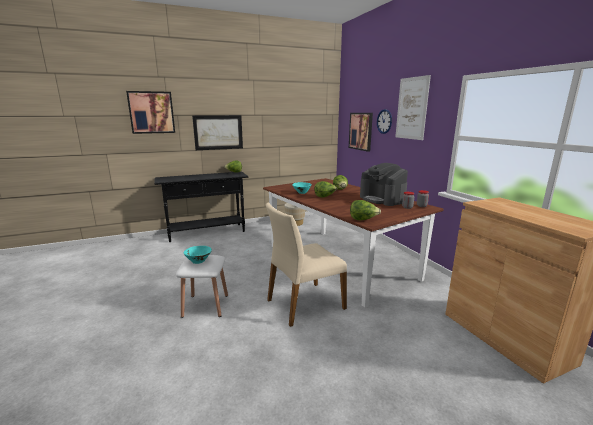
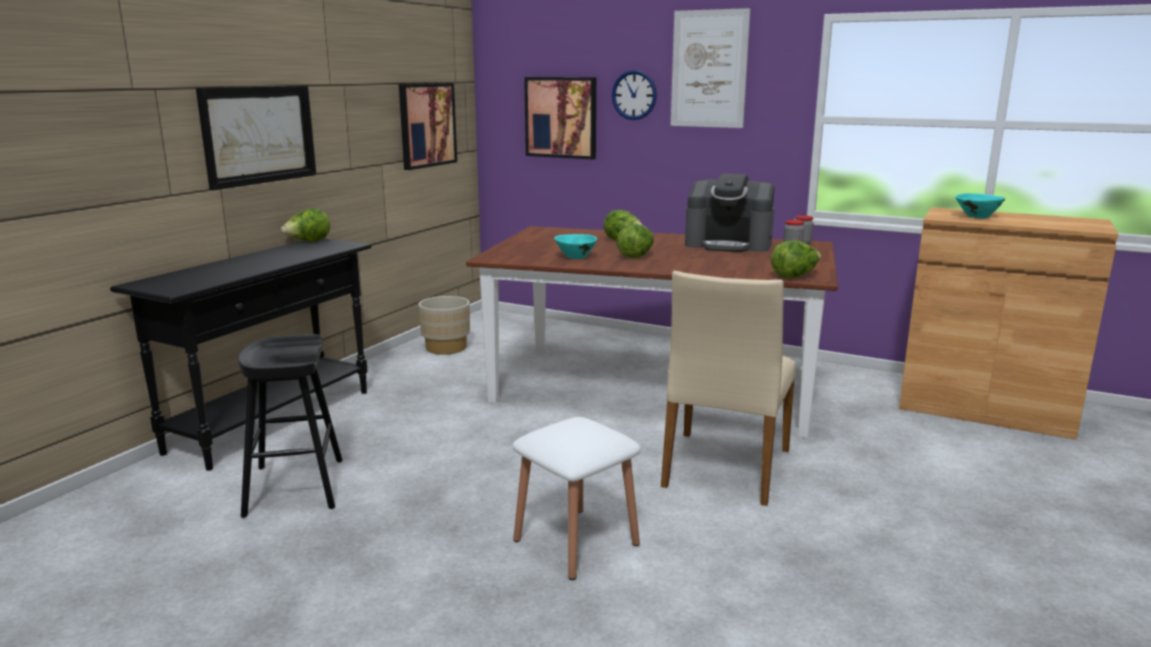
camera: 40 degrees left, 0 degrees up
picture [126,91,175,134] -> picture moved to [399,83,457,170]
turquoise bowl [184,246,212,264] -> turquoise bowl moved to [955,193,1005,218]
none -> black stool [238,334,343,518]

